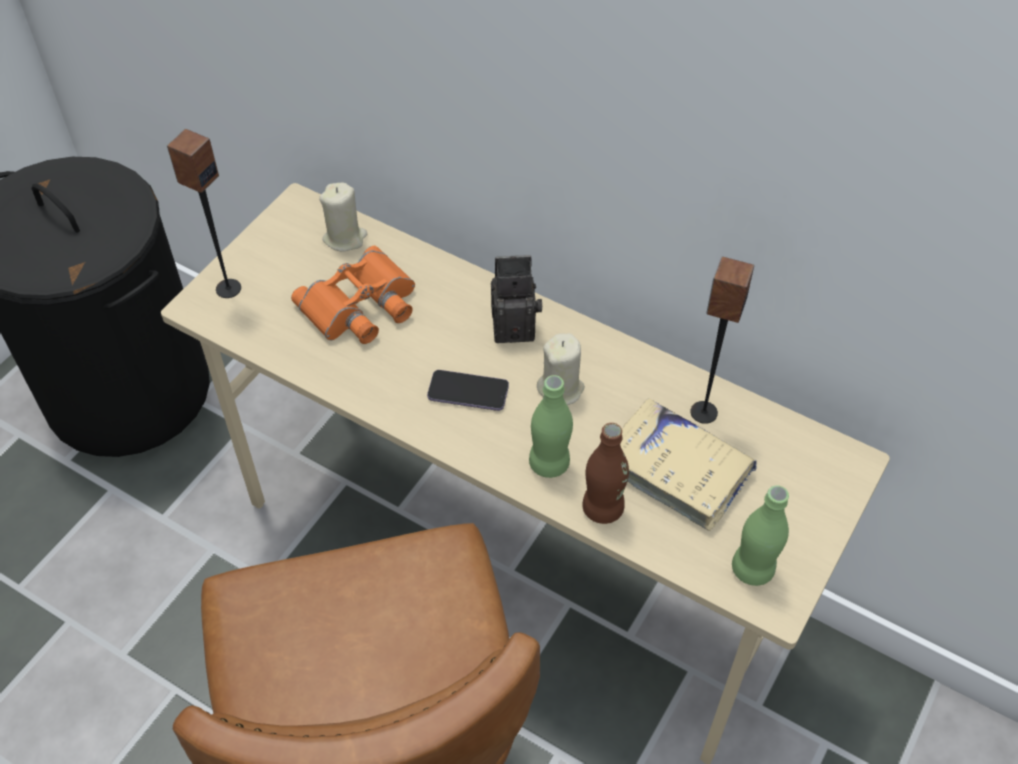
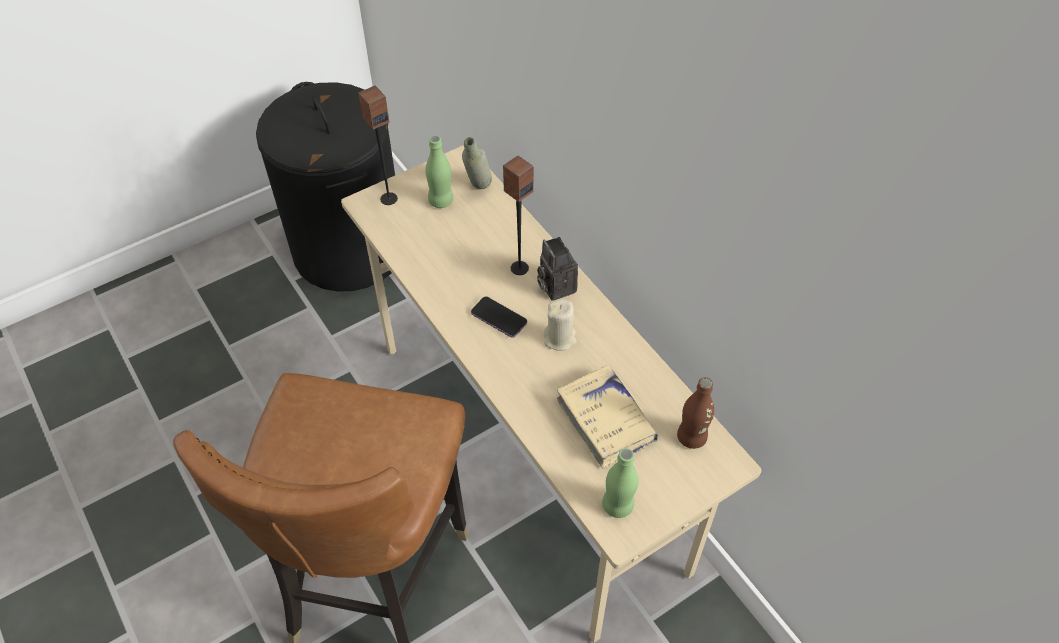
camera: 25 degrees right, 0 degrees up
orange binoculars [291,246,415,344] -> none
beige candle [319,183,367,252] -> grey bottle [462,137,492,189]
camera [491,255,542,343] -> camera turned 135 degrees counterclockwise [537,237,578,301]
green bottle [529,375,573,478] -> green bottle moved to [425,135,453,208]
brown bottle [582,423,629,524] -> brown bottle moved to [677,377,714,449]
speaker [690,257,754,424] -> speaker moved to [503,156,533,275]

